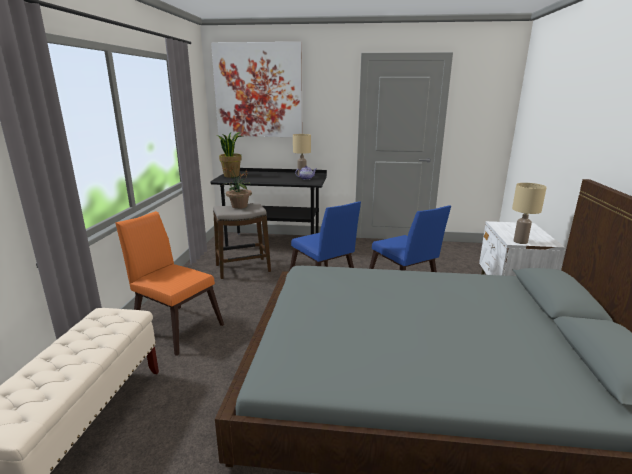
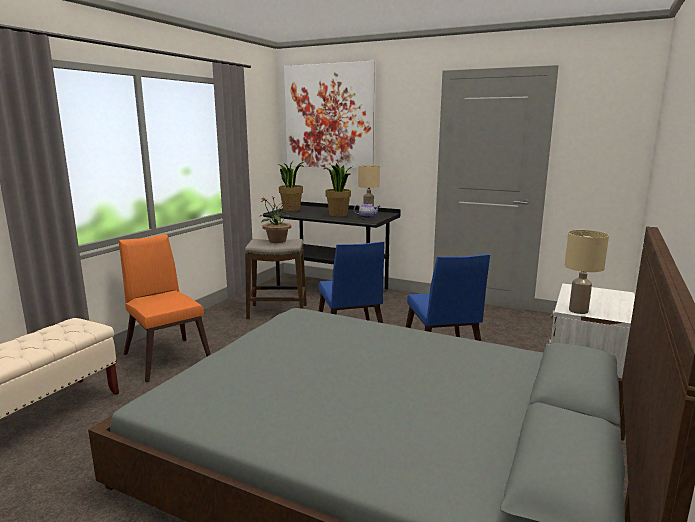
camera: 20 degrees right, 5 degrees down
none -> potted plant [323,163,352,217]

